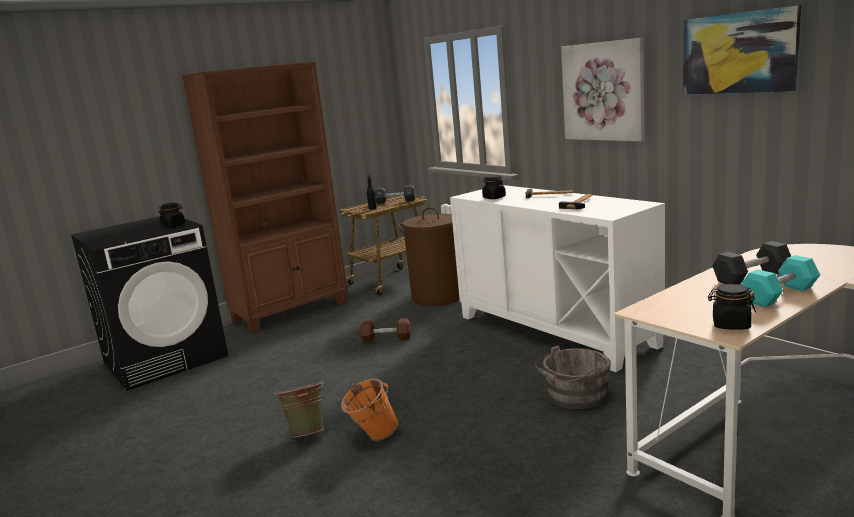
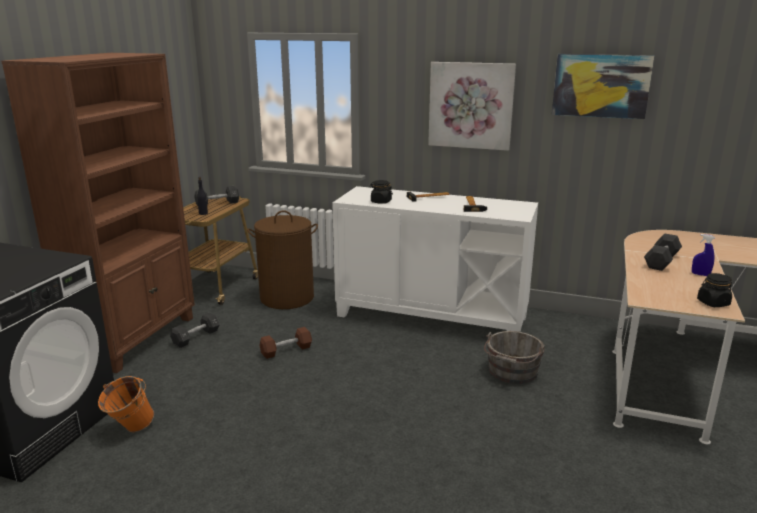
camera: 35 degrees left, 5 degrees up
black jar [159,203,185,228] -> none
green bucket [274,379,324,437] -> none
orange bucket [341,379,398,441] -> orange bucket moved to [98,376,154,432]
turquoise dumbbell [741,255,820,307] -> blue spray bottle [692,234,715,276]
none -> black dumbbell [170,313,220,348]

